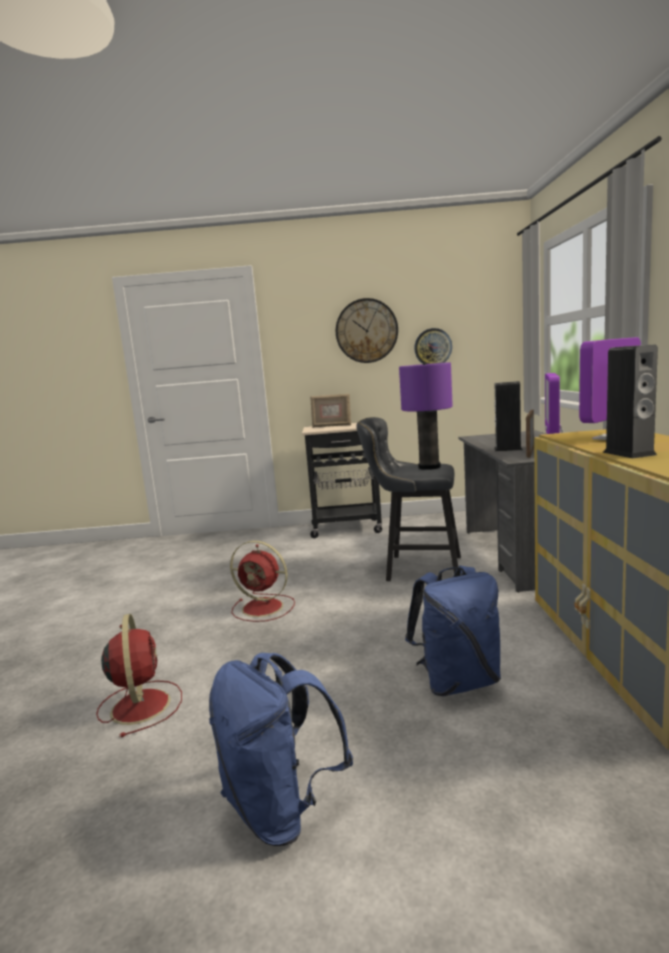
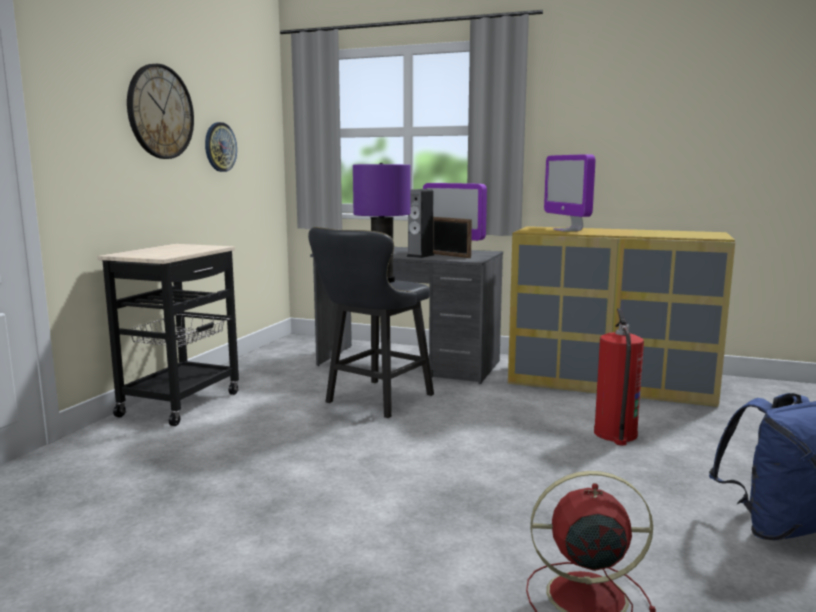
camera: 70 degrees left, 0 degrees up
red fan [230,541,295,622] -> none
picture frame [310,394,351,428] -> none
blue backpack [405,566,501,696] -> fire extinguisher [594,309,644,445]
speaker [603,345,658,458] -> none

